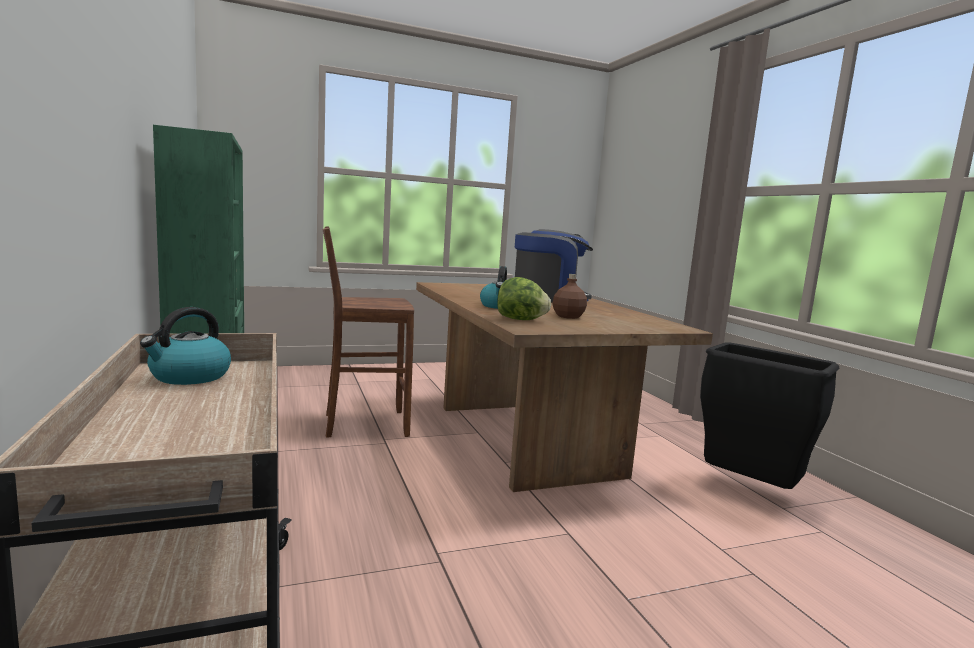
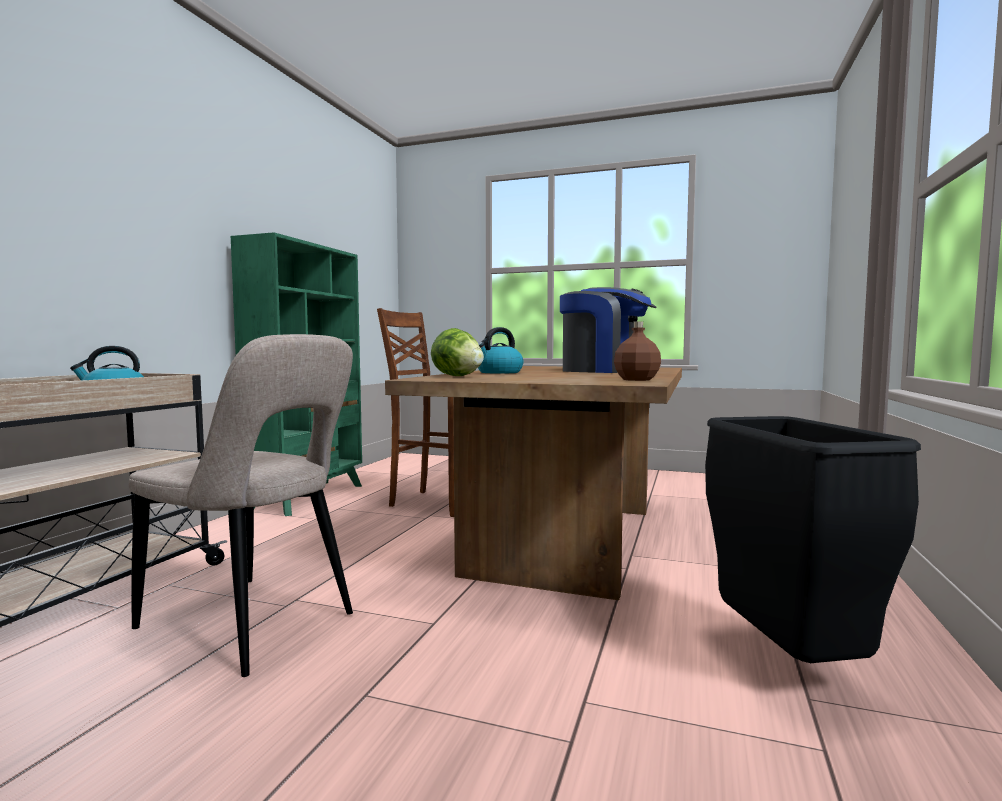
camera: 40 degrees right, 5 degrees down
brown bottle [553,274,587,319] -> brown bottle moved to [614,321,661,381]
none -> beige chair [129,334,353,677]

